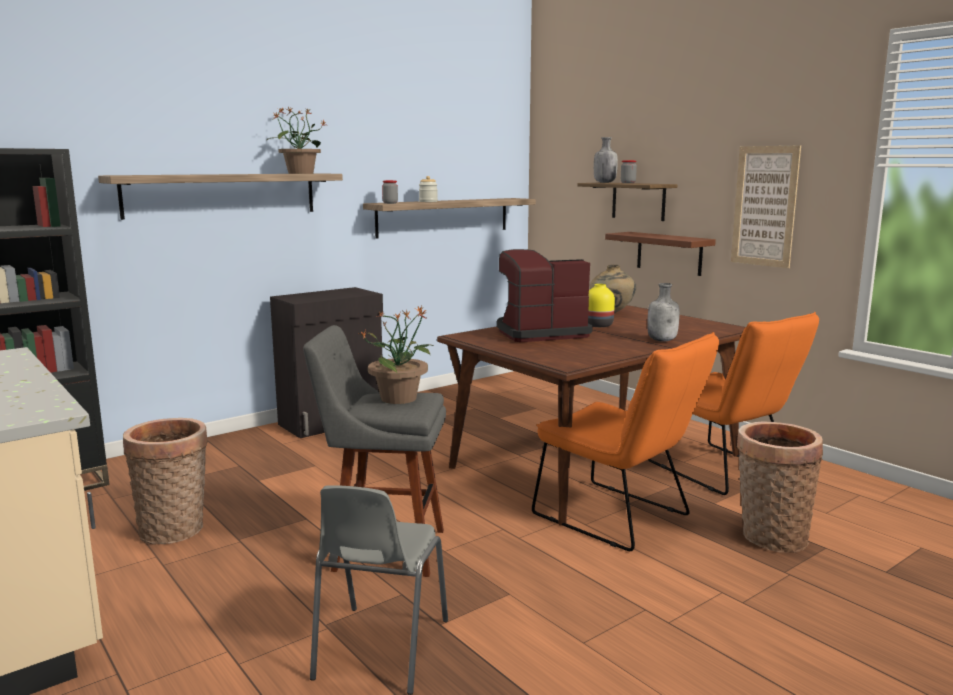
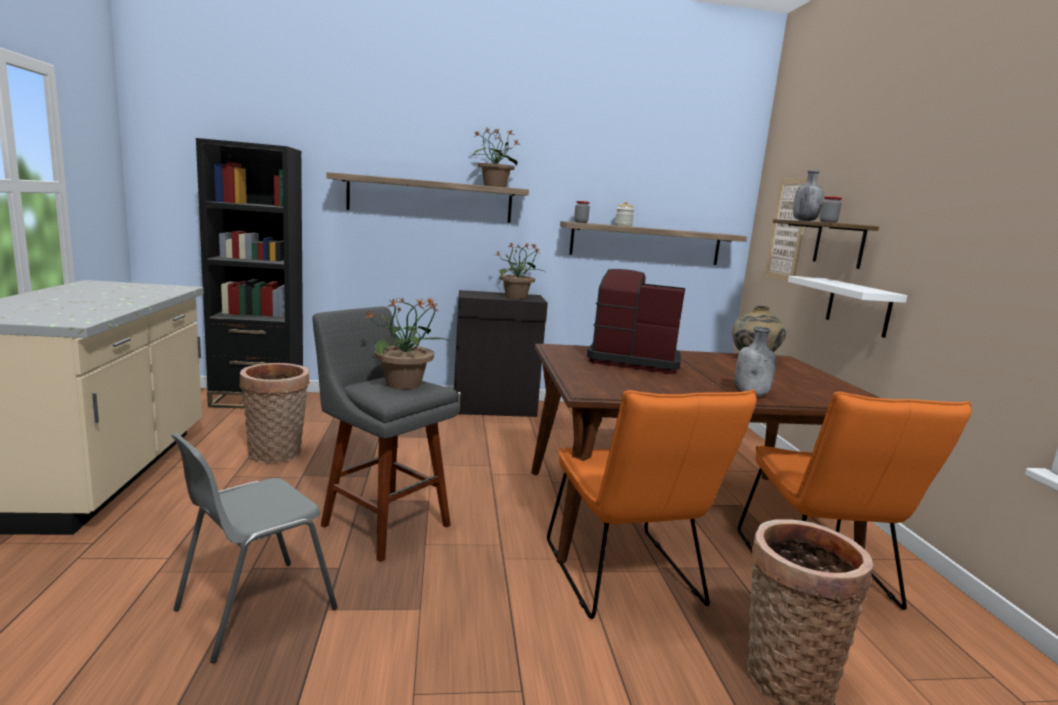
camera: 30 degrees right, 0 degrees up
yellow vase [588,284,615,327] -> none
brown shelf [605,232,716,276] -> white shelf [788,276,907,338]
picture [731,145,801,268] -> picture moved to [764,177,808,281]
none -> potted plant [496,242,545,299]

